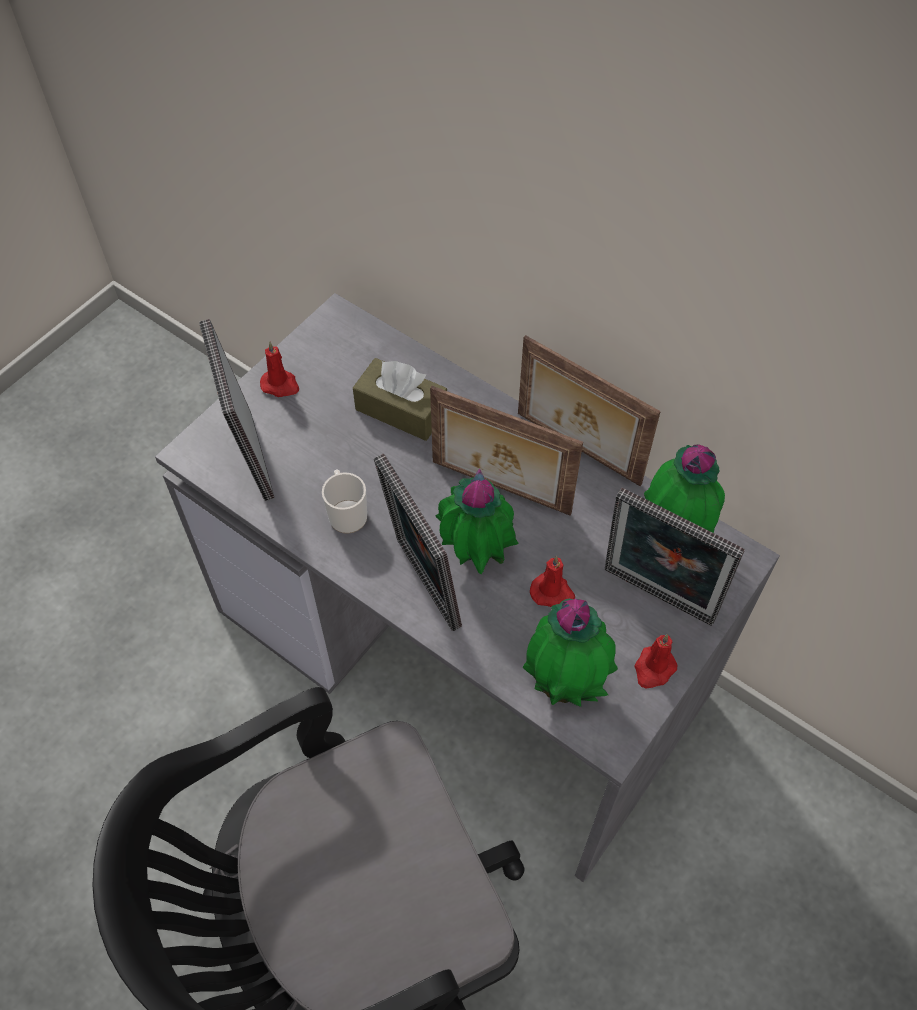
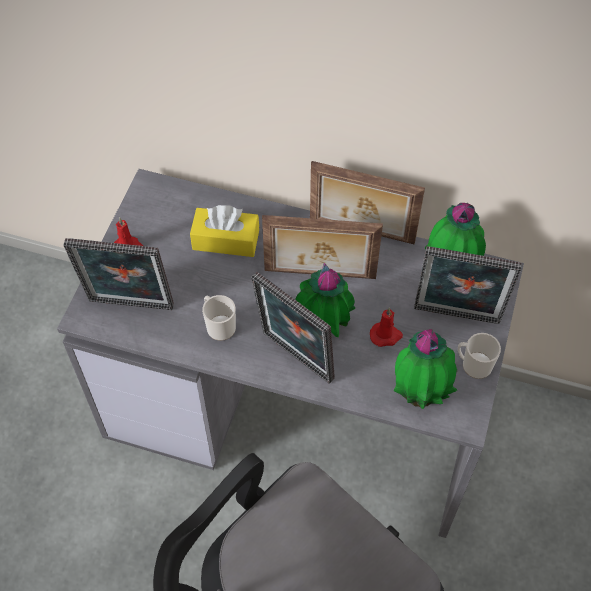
camera: 20 degrees left, 0 degrees up
picture frame [199,319,274,501] -> picture frame turned 45 degrees counterclockwise [63,238,174,310]
brown tissue box [353,358,447,441] -> yellow tissue box [190,205,259,257]
red candle [634,634,677,688] -> mug [458,333,501,379]

